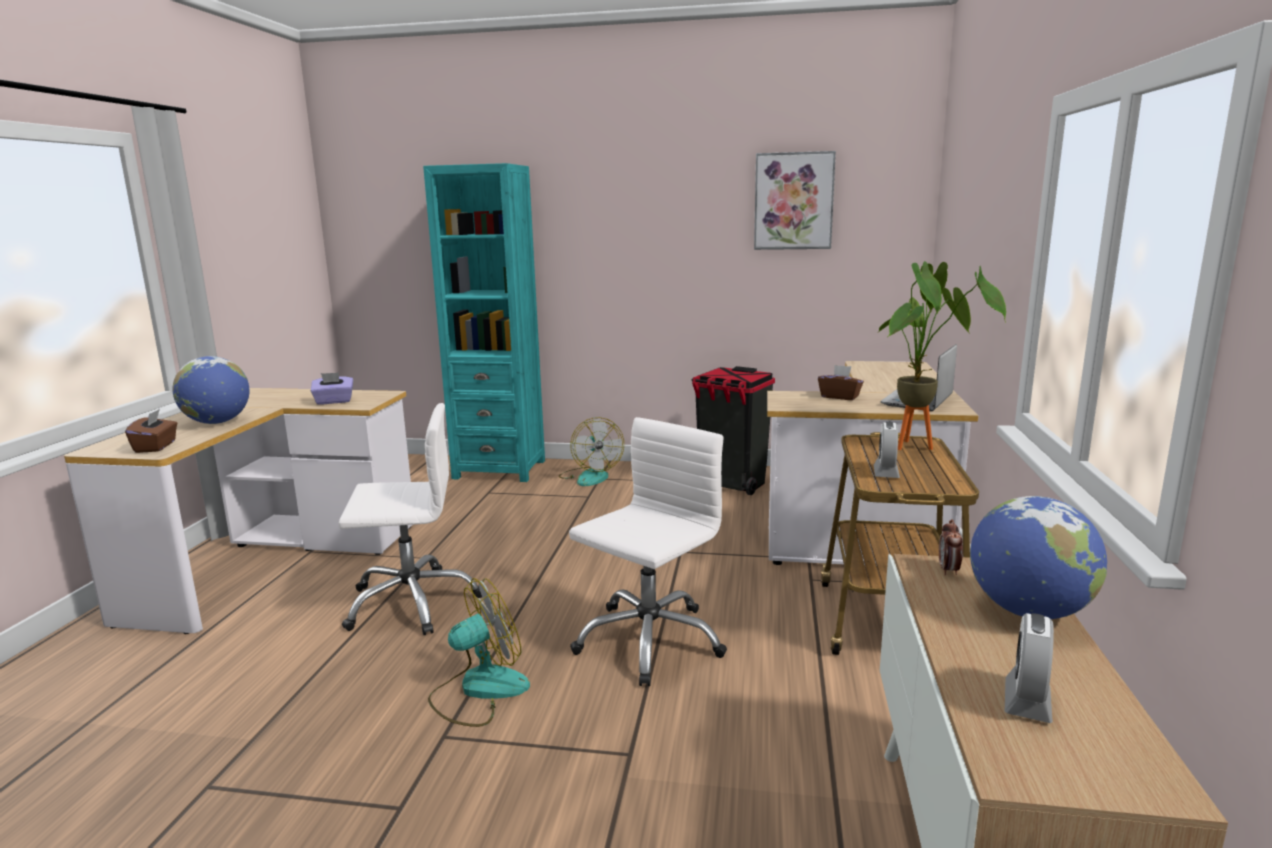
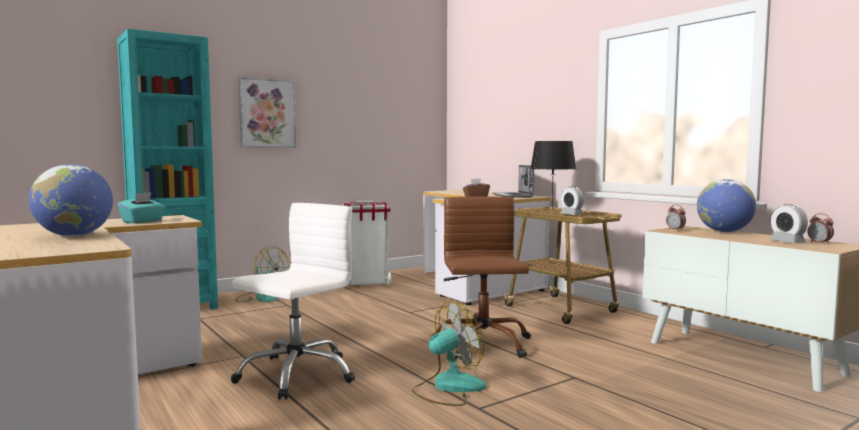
camera: 45 degrees left, 10 degrees down
brown tissue box [125,409,177,453] -> none
purple tissue box [311,372,353,405] -> turquoise tissue box [117,192,165,223]
fan [428,578,530,727] -> fan turned 45 degrees clockwise [412,302,486,406]
white office chair [569,417,727,686] -> brown office chair [430,197,531,359]
black trash can [692,366,775,495] -> white trash can [344,200,391,287]
picture [754,151,836,250] -> picture moved to [239,77,296,148]
potted plant [879,261,1006,450] -> black table lamp [530,141,576,210]
none -> alarm clock [807,213,834,245]

